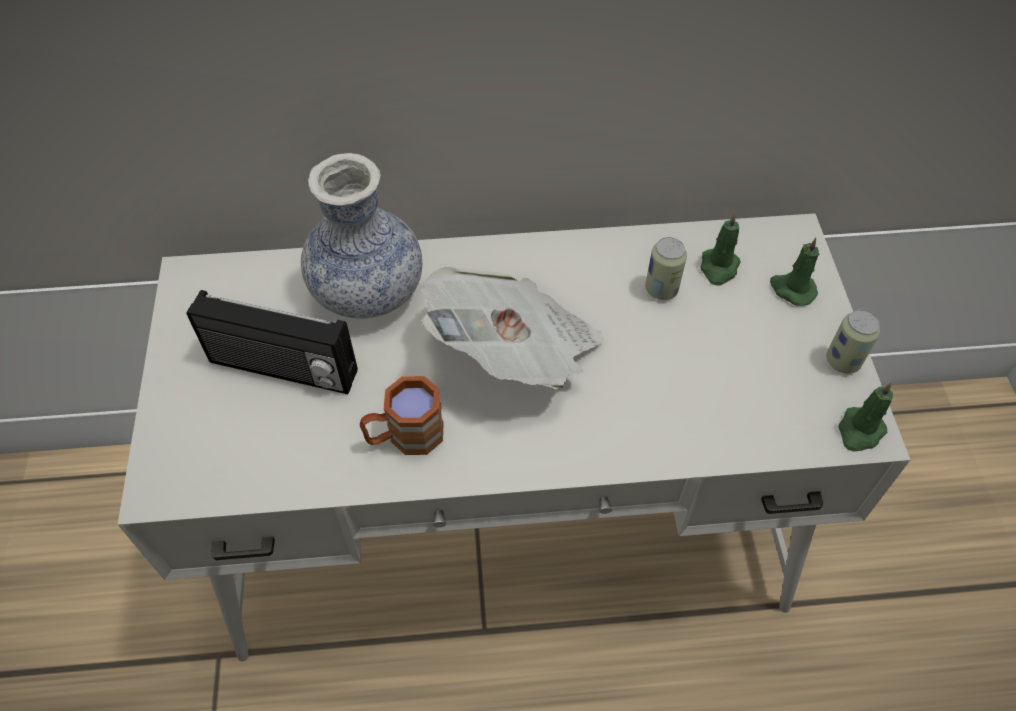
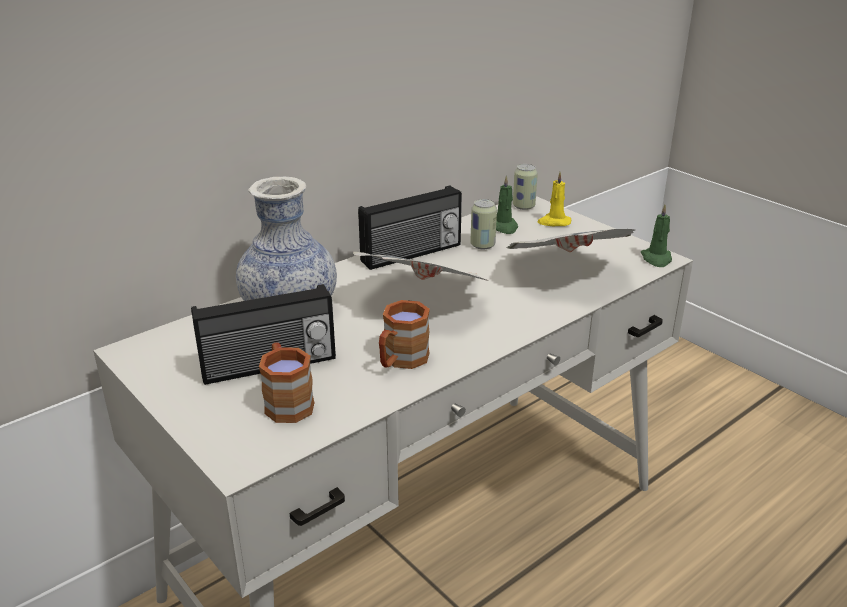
camera: 35 degrees left, 25 degrees down
green candle [770,238,819,306] -> yellow candle [538,172,571,226]
can [826,310,880,374] -> can moved to [513,164,538,210]
none -> brown mug [259,343,315,423]
none -> radio [358,185,462,270]
none -> newspaper [507,229,635,252]

